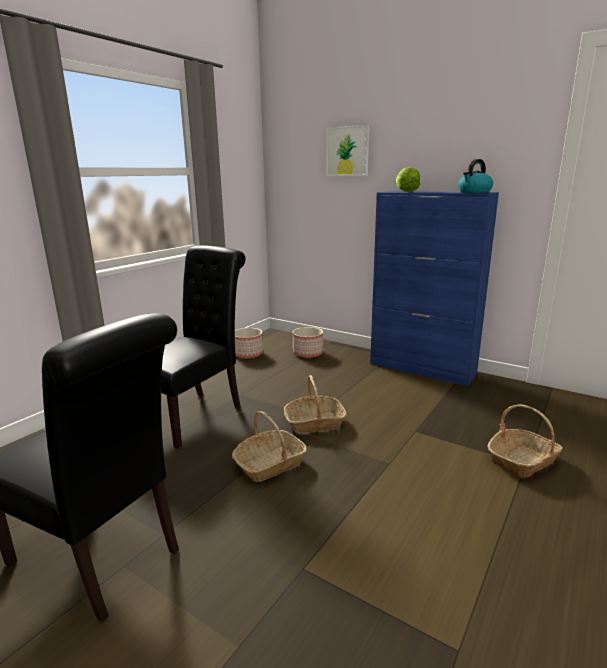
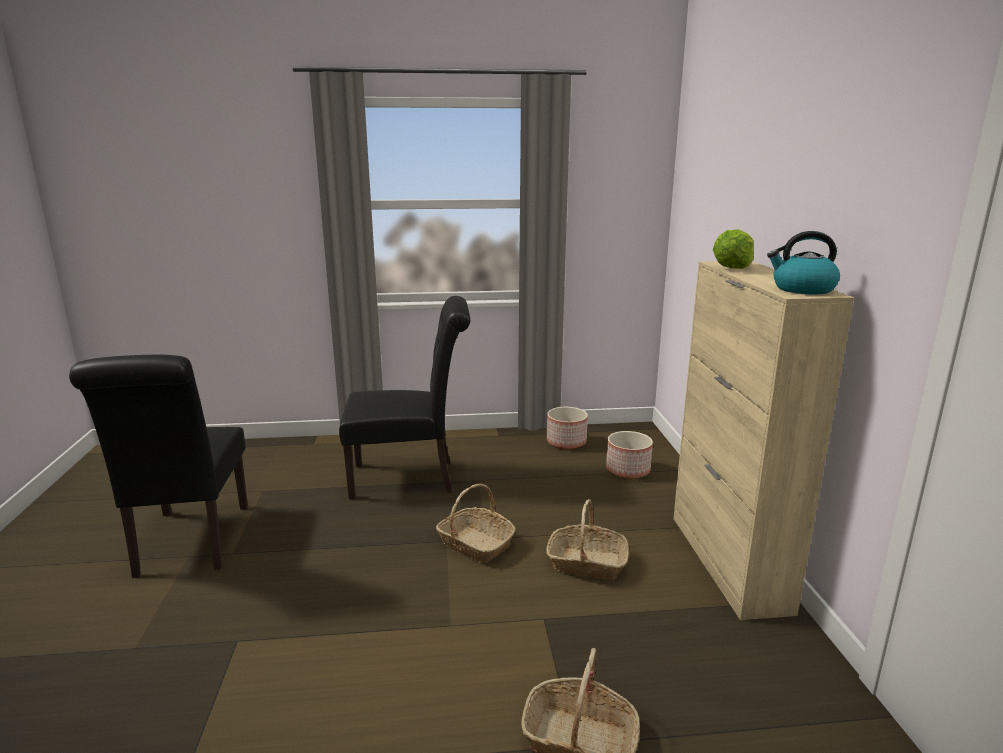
camera: 50 degrees right, 0 degrees up
basket [232,411,307,482] -> basket moved to [546,499,629,580]
picture [326,125,369,176] -> none
blue cabinet [370,191,499,386] -> beige cabinet [673,261,854,620]

